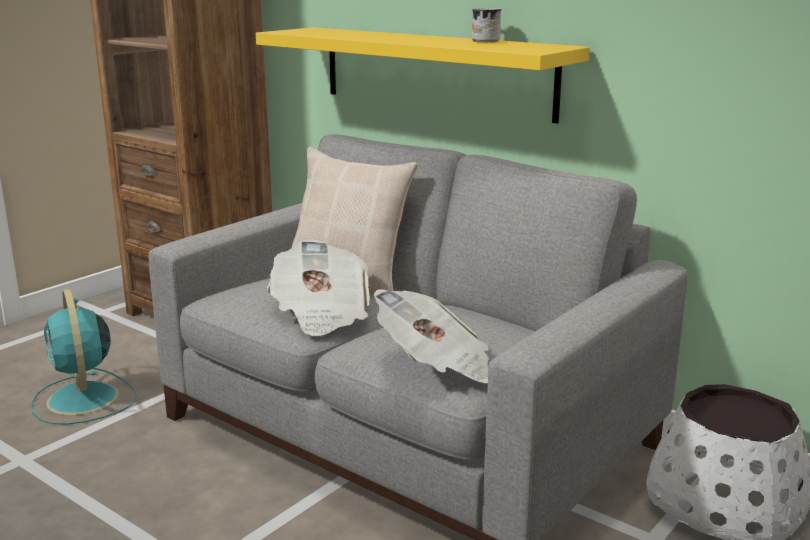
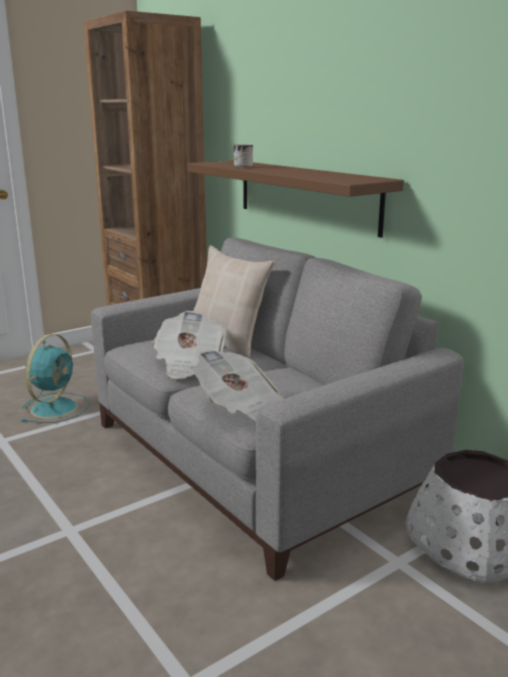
camera: 15 degrees right, 0 degrees up
turquoise fan [31,289,137,424] -> turquoise fan turned 150 degrees counterclockwise [21,334,90,423]
yellow shelf [256,27,590,124] -> brown shelf [187,160,404,238]
white mug [472,8,501,43] -> white mug moved to [234,144,253,167]

